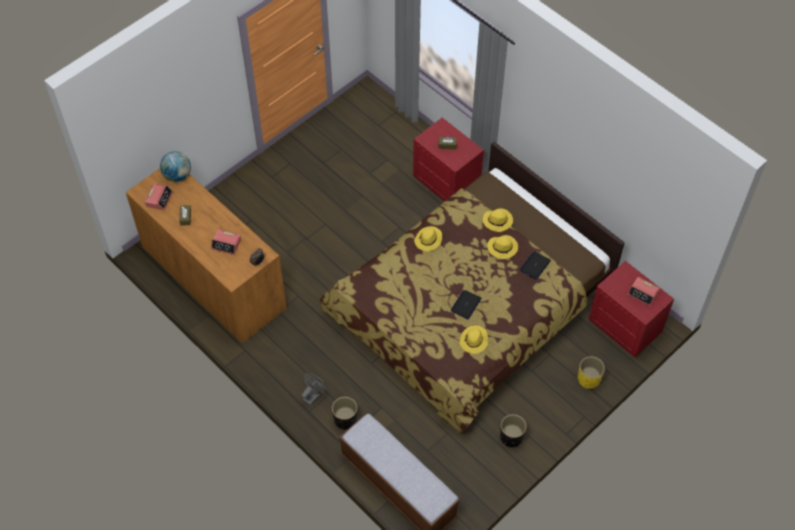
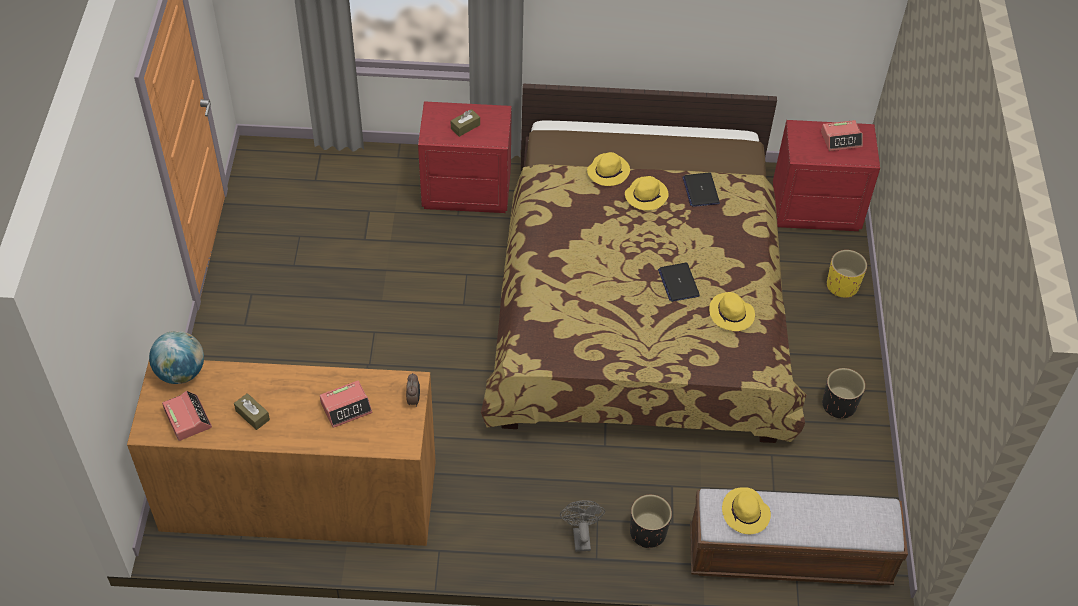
camera: 45 degrees left, 5 degrees down
yellow hat [414,226,442,251] -> yellow hat moved to [722,487,771,534]

